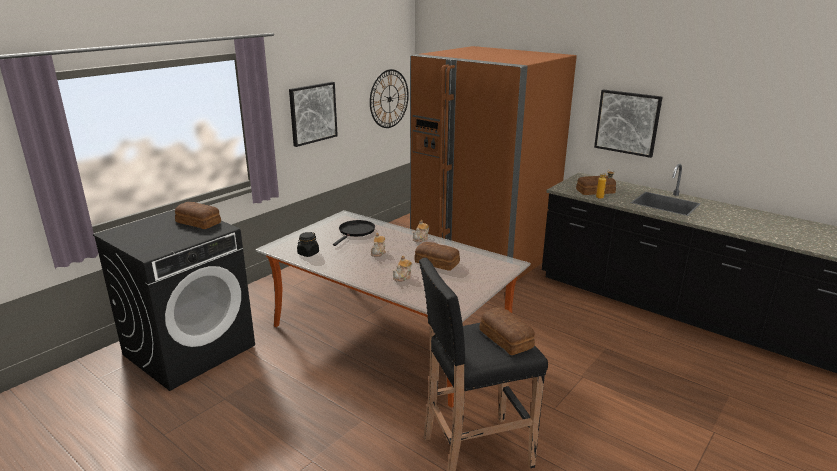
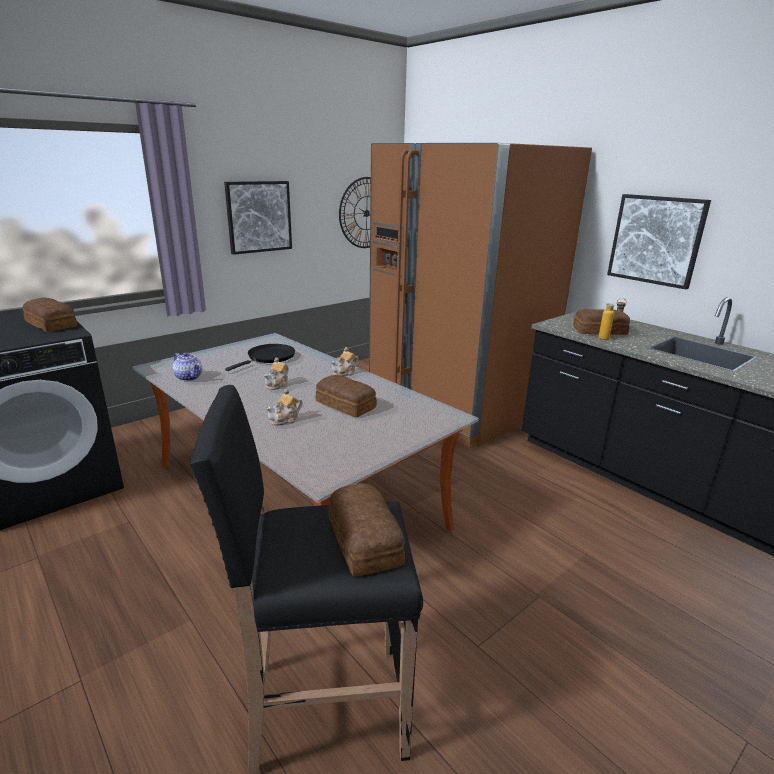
camera: 10 degrees right, 0 degrees up
black jar [297,232,319,257] -> teapot [173,352,202,381]

